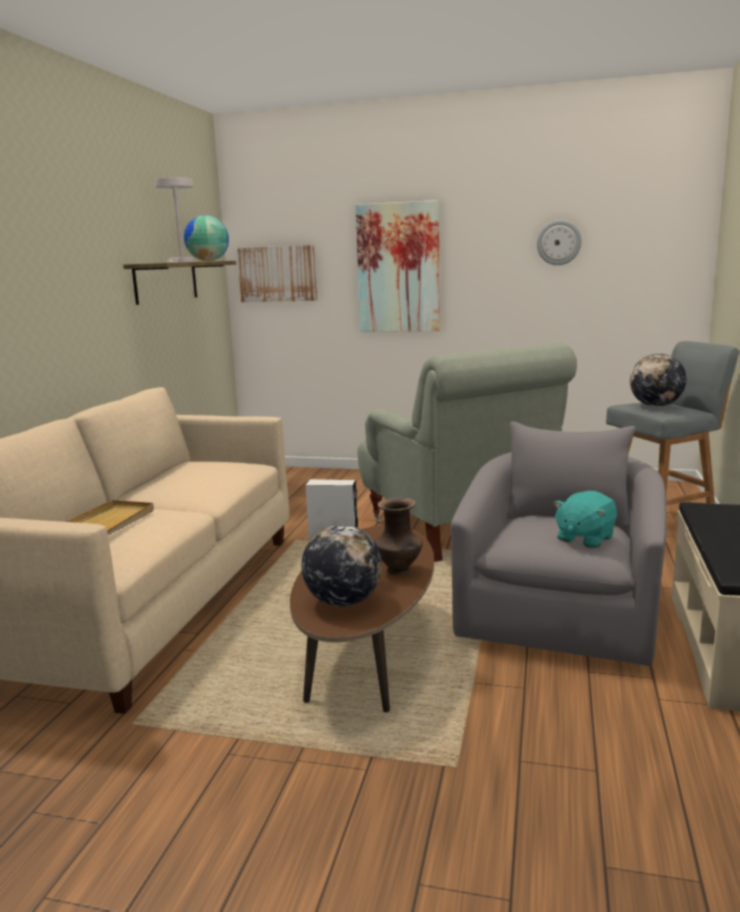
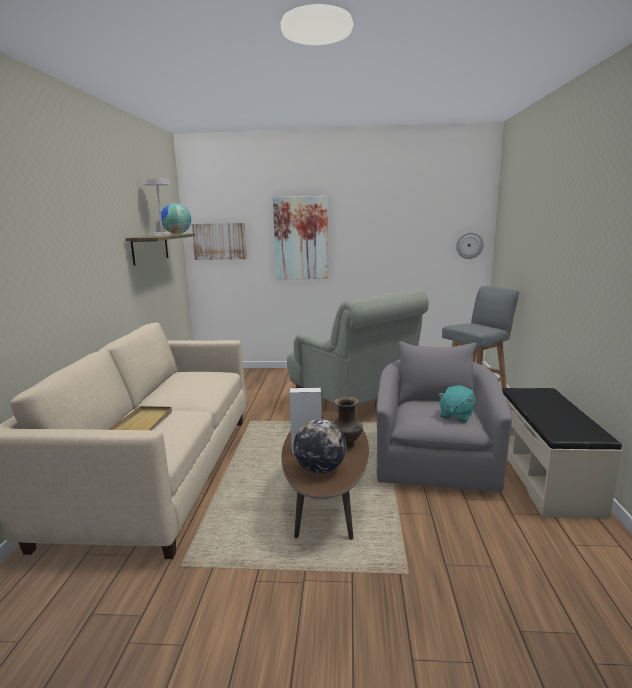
camera: 10 degrees left, 0 degrees up
wall clock [537,220,582,265] -> wall clock moved to [456,232,484,259]
globe [630,353,686,407] -> none

